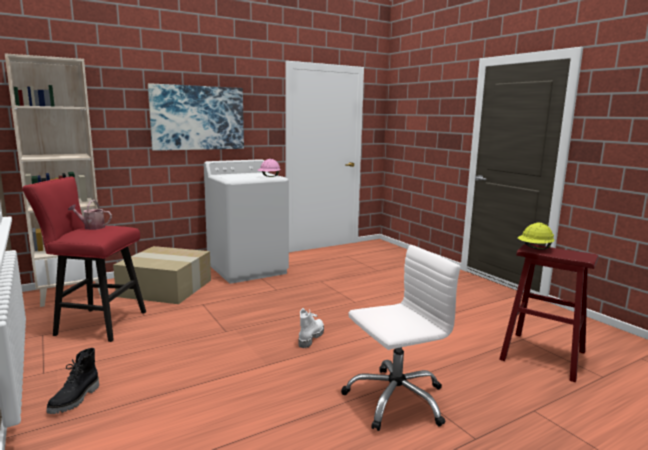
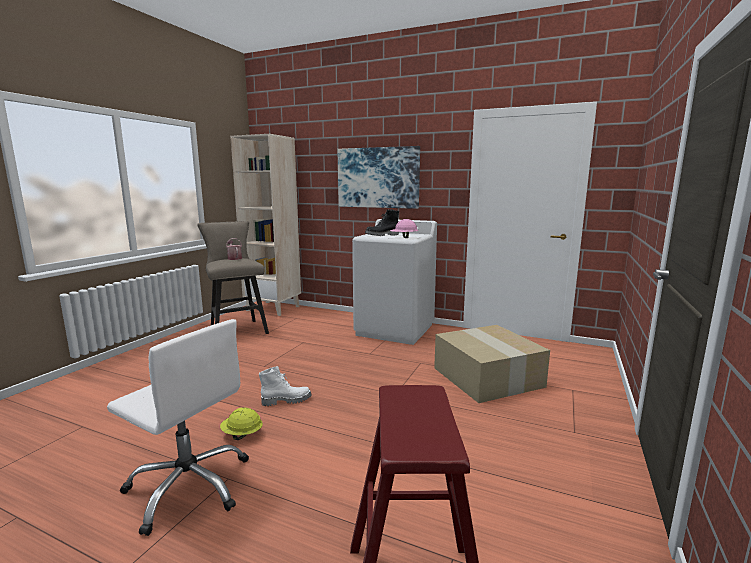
camera: 55 degrees right, 0 degrees up
red stool [22,176,146,342] -> beige stool [197,221,269,334]
black boot [46,348,99,414] -> black boot moved to [365,209,399,236]
cardboard box [113,246,211,304] -> cardboard box moved to [434,325,550,403]
yellow hard hat [518,223,555,250] -> yellow hard hat moved to [220,408,263,440]

